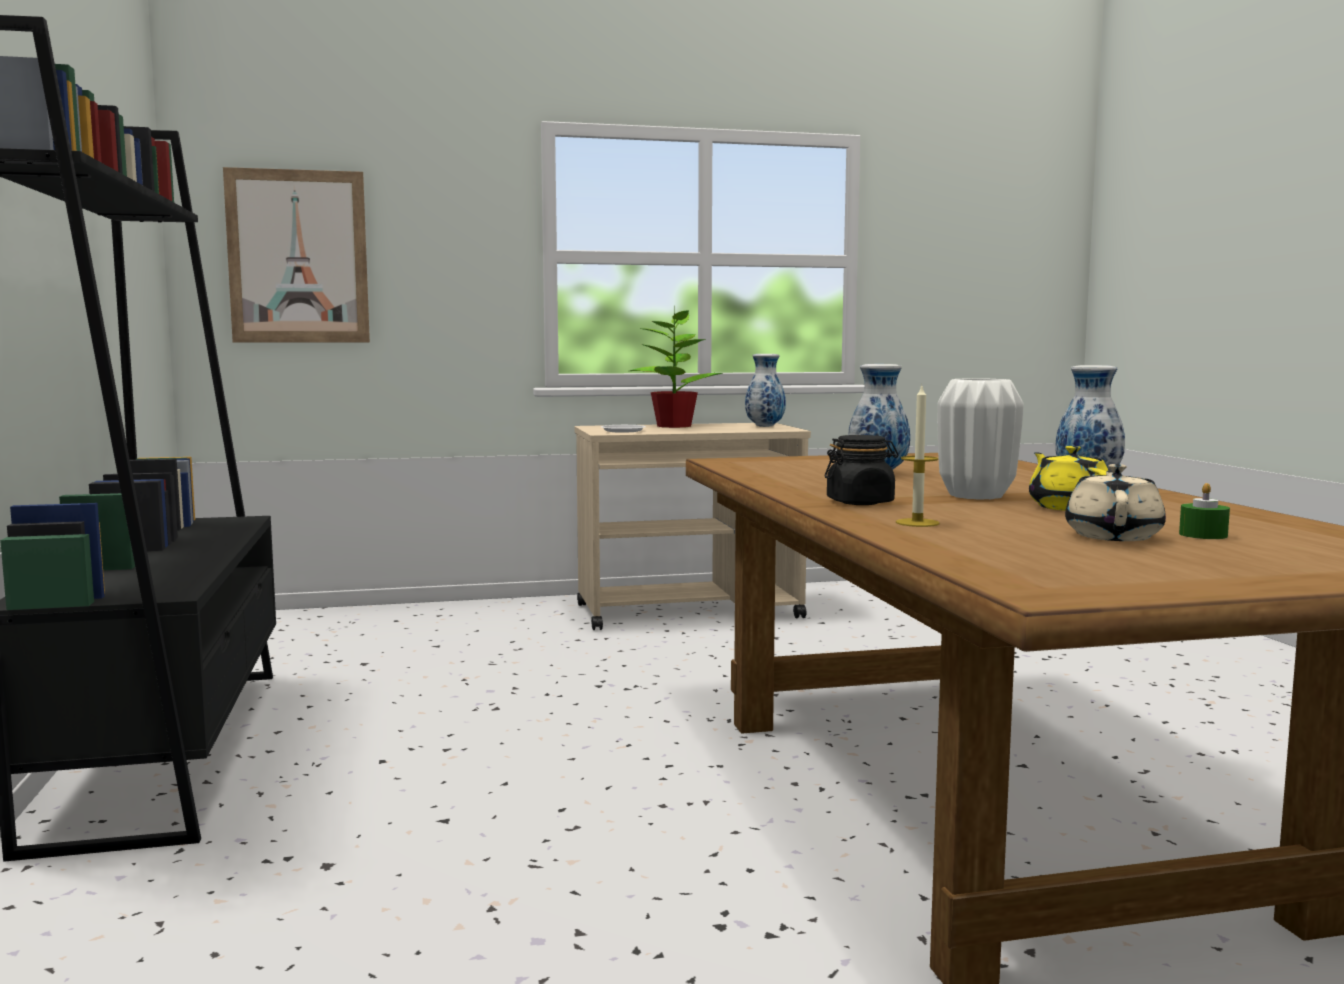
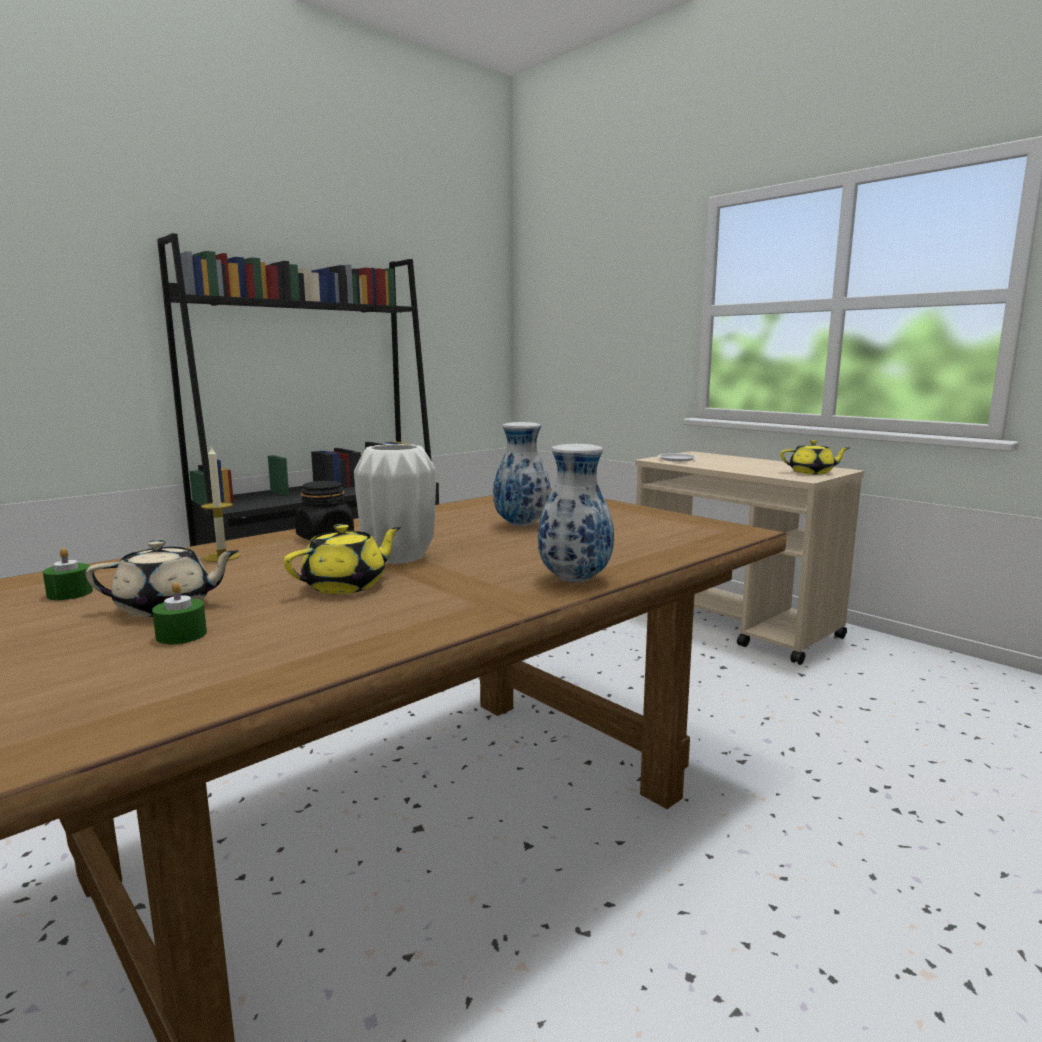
camera: 60 degrees right, 5 degrees up
picture [223,167,370,343] -> none
potted plant [630,305,723,428] -> none
vase [745,354,786,427] -> yellow teapot [780,440,849,474]
none -> green candle [43,548,93,600]

